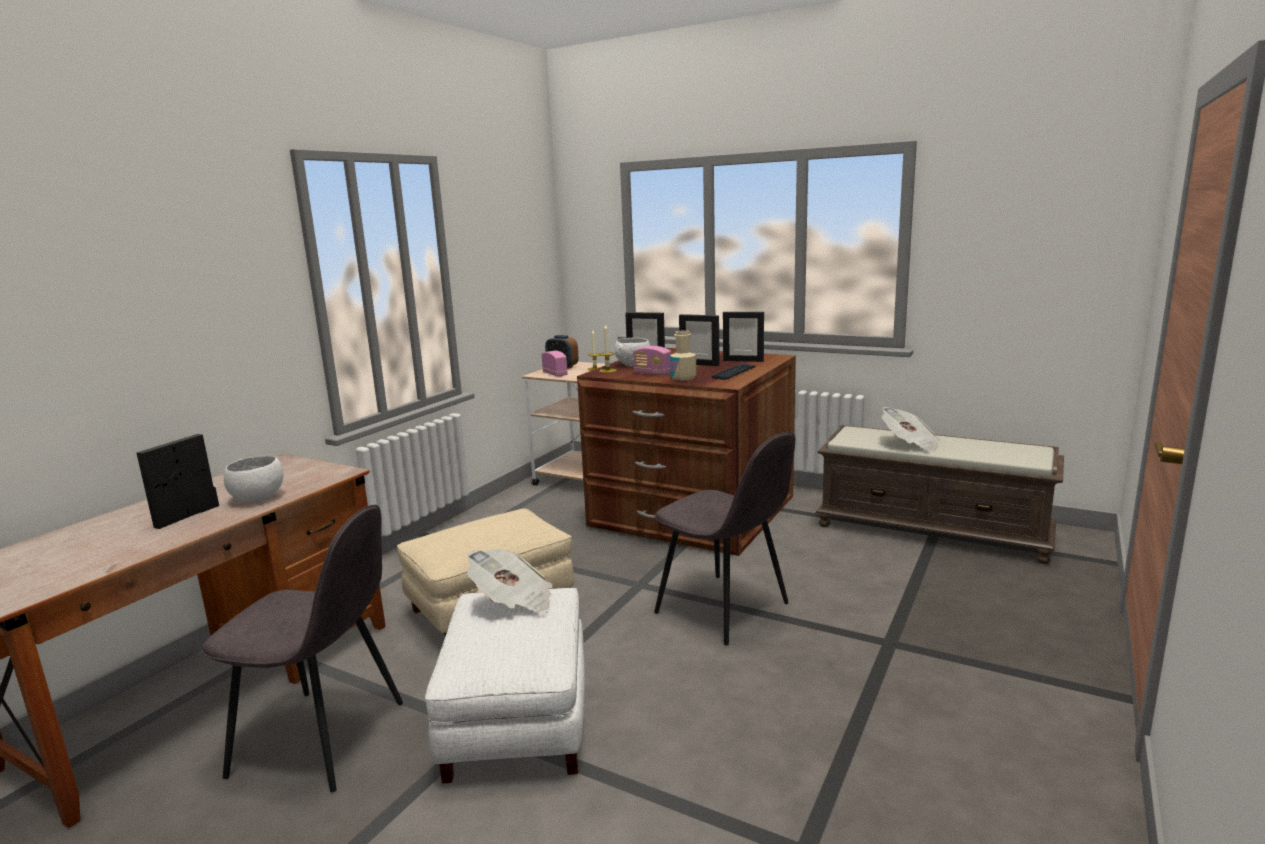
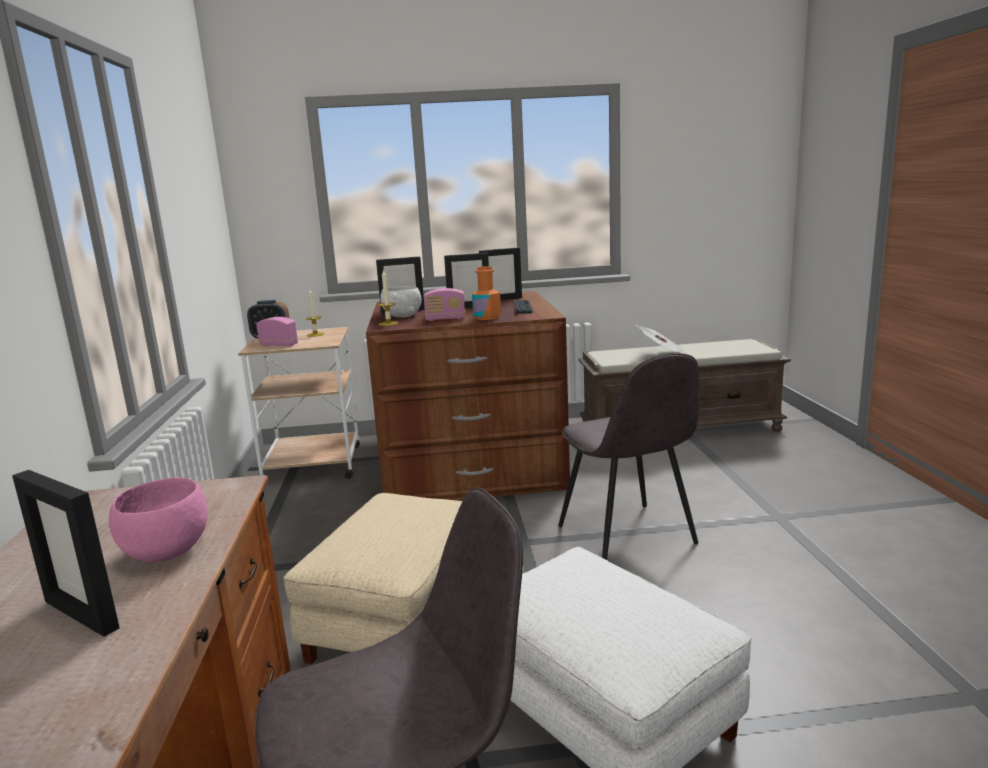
camera: 35 degrees left, 0 degrees up
picture frame [137,434,219,529] -> picture frame turned 45 degrees counterclockwise [12,470,120,637]
white bowl [224,456,284,502] -> pink bowl [109,478,208,562]
newspaper [467,549,552,614] -> none
grey chair [654,432,795,645] -> grey chair turned 60 degrees clockwise [558,353,699,560]
beige bottle [670,330,696,381] -> orange bottle [472,266,501,320]

